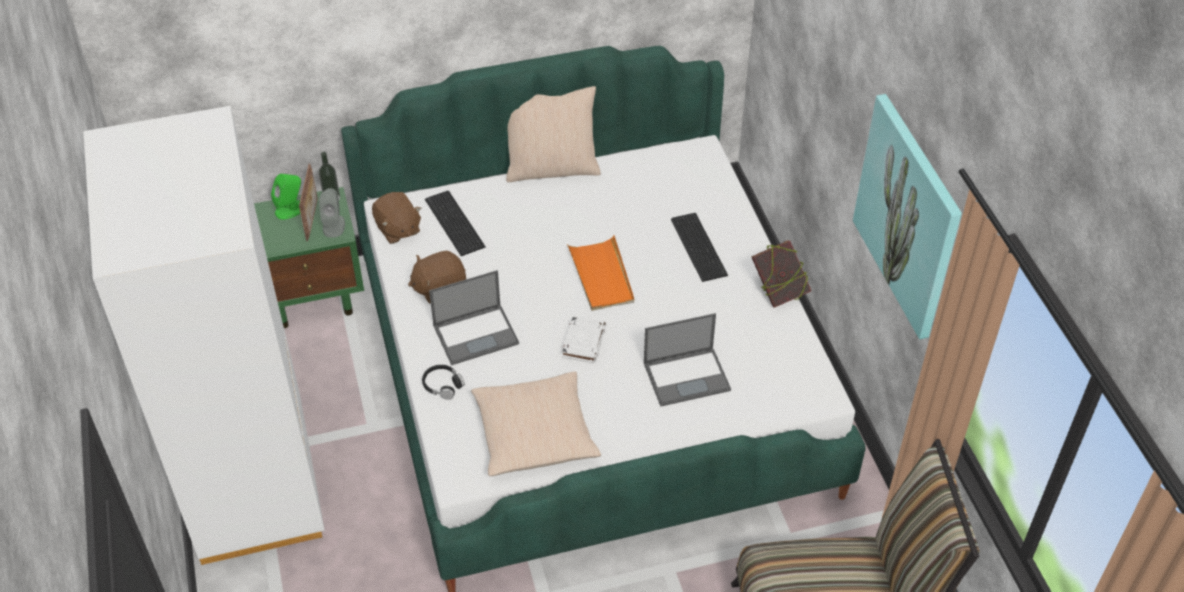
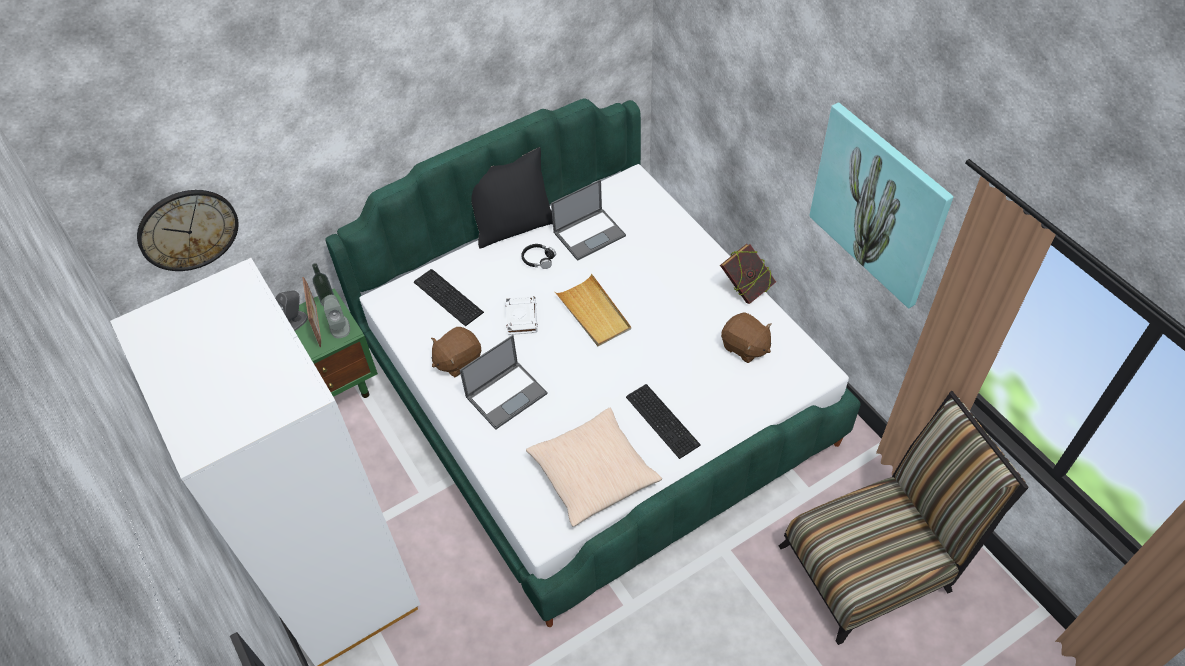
camera: 15 degrees left, 5 degrees up
green speaker [271,174,301,220] -> grey speaker [275,291,308,331]
brown plush toy [372,192,422,244] -> brown plush toy moved to [721,313,772,363]
black headphones [422,365,465,400] -> black headphones moved to [521,244,556,269]
beige pillow [506,86,601,182] -> black pillow [471,147,553,248]
white book [562,316,606,363] -> white book moved to [505,296,538,335]
orange tray [567,235,634,311] -> beige tray [555,274,631,346]
laptop [644,313,731,407] -> laptop moved to [551,179,626,261]
keyboard [671,213,728,282] -> keyboard moved to [626,384,701,459]
none -> wall clock [137,190,239,271]

